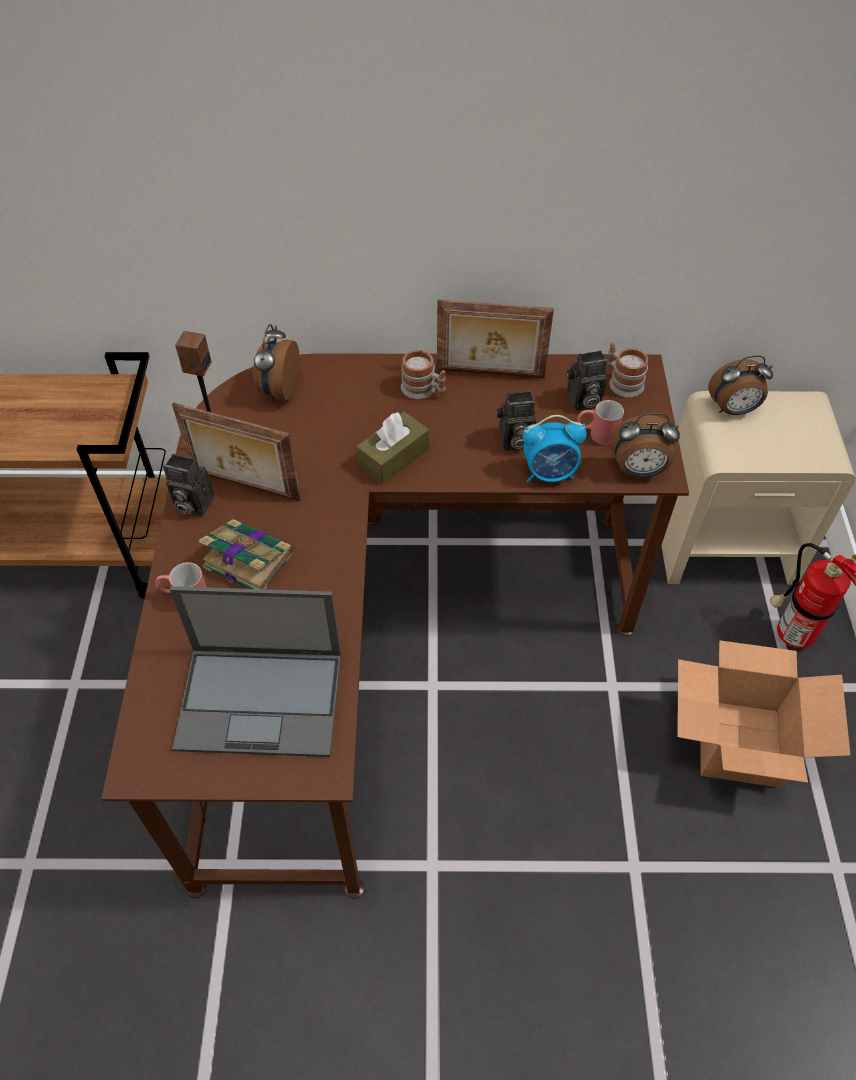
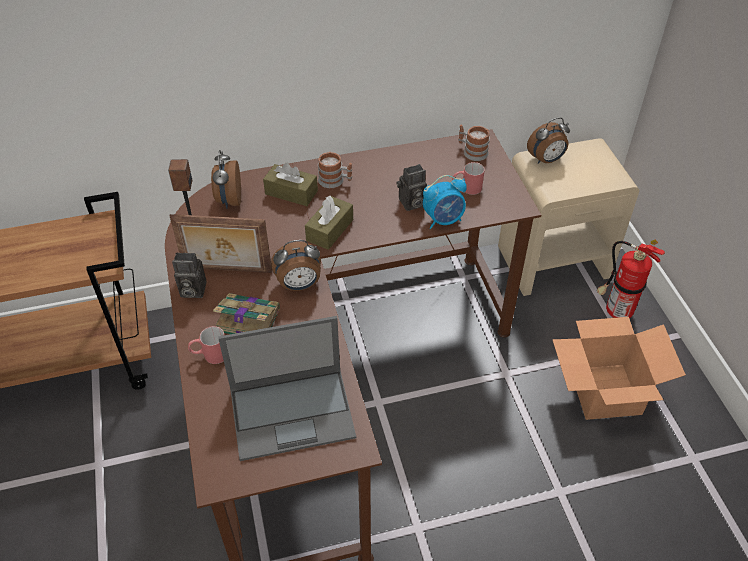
camera: 15 degrees left, 5 degrees down
picture frame [437,300,554,378] -> none
camera [566,350,608,411] -> none
alarm clock [611,413,680,478] -> alarm clock moved to [271,240,321,291]
none -> brown tissue box [263,163,318,206]

